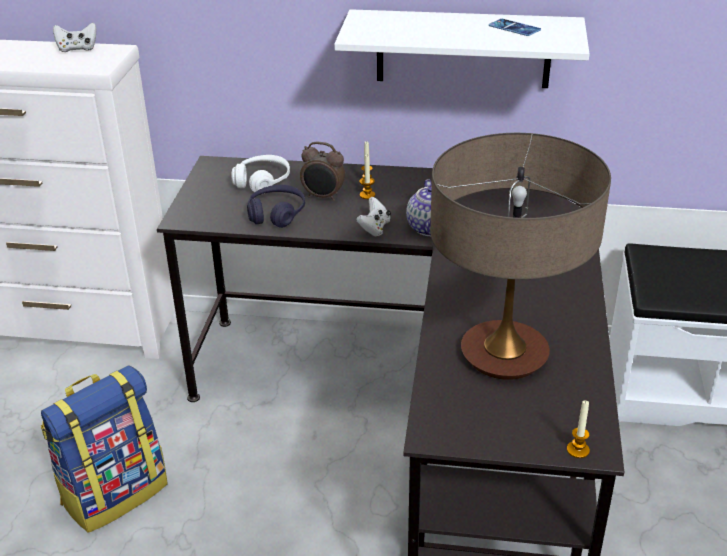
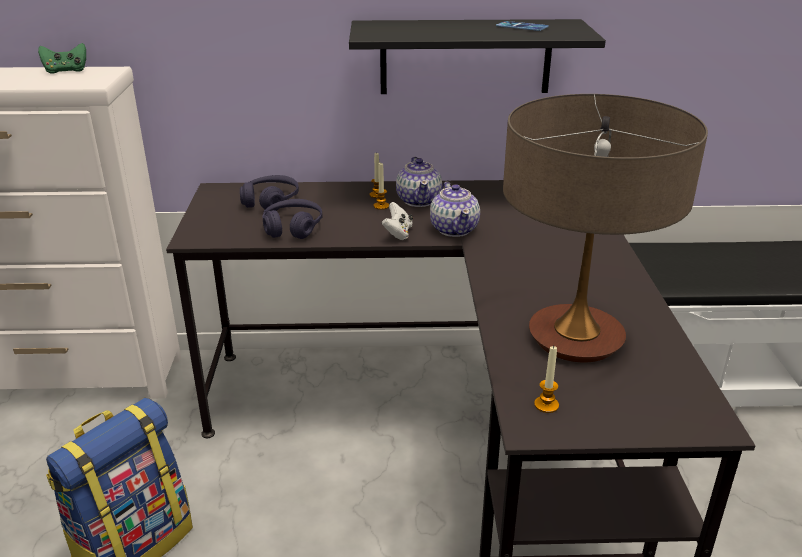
camera: 10 degrees left, 5 degrees down
white game controller [53,23,97,52] -> green game controller [38,43,86,74]
white headphones [232,155,290,194] -> purple headphones [240,175,299,211]
alarm clock [300,142,345,201] -> none
white shelf [334,9,590,88] -> black shelf [349,19,606,94]
candle [567,400,590,458] -> candle moved to [534,345,559,413]
none -> teapot [396,157,442,207]

